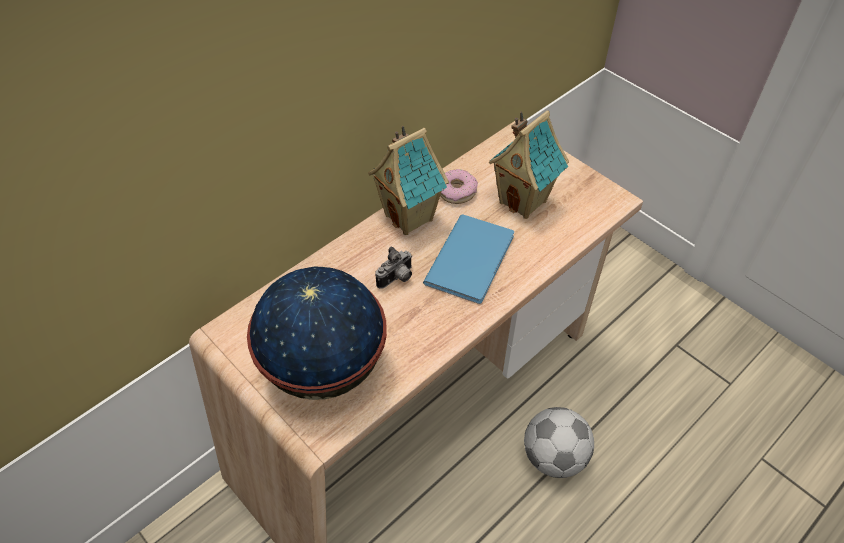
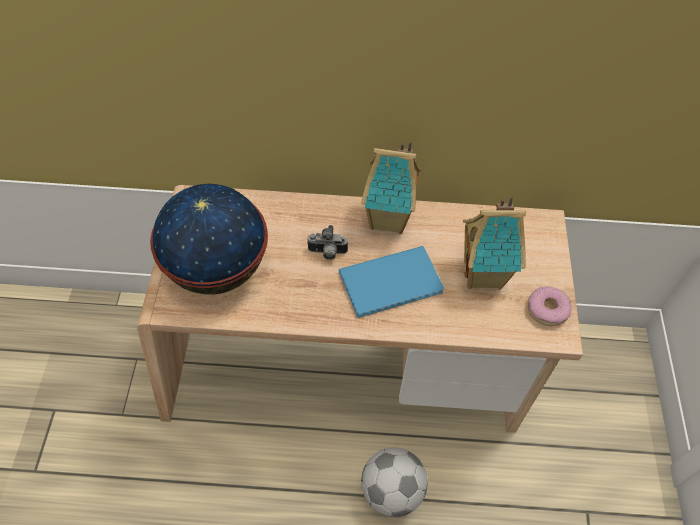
camera: 45 degrees right, 5 degrees up
donut [440,169,478,204] -> donut moved to [528,286,572,326]

